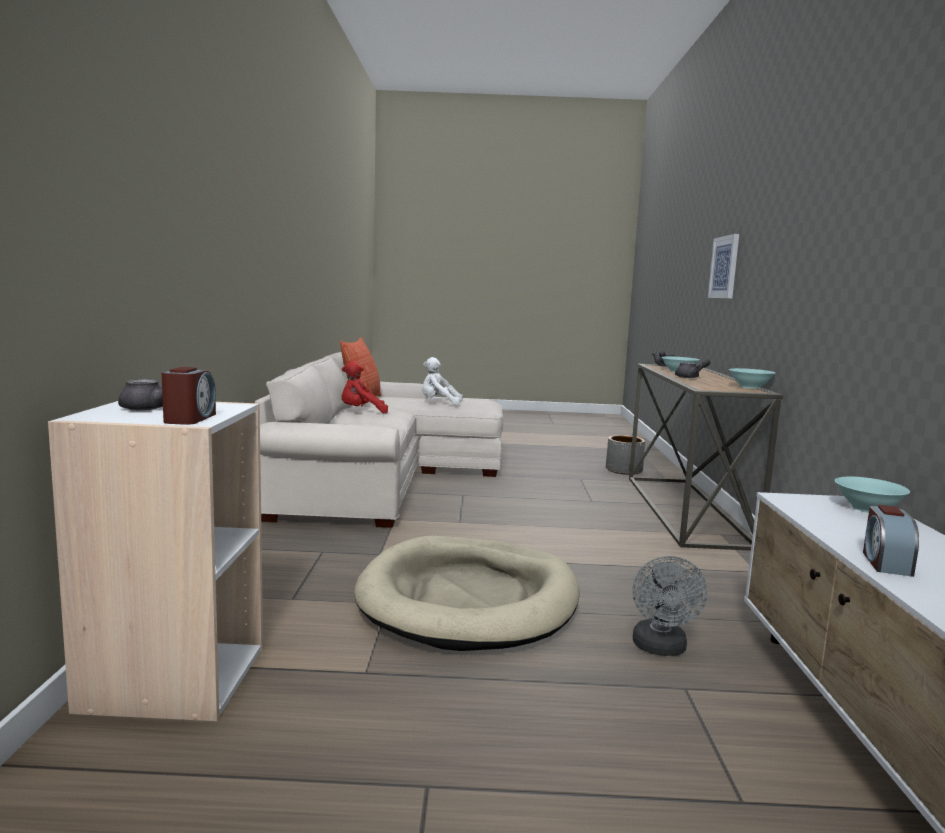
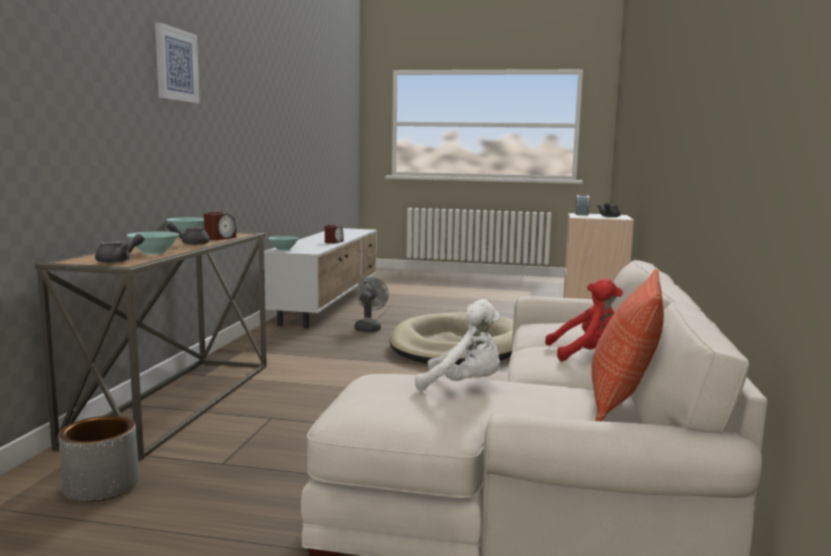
camera: 170 degrees left, 0 degrees up
picture [708,234,739,298] -> picture moved to [155,22,200,103]
none -> alarm clock [204,211,236,240]

